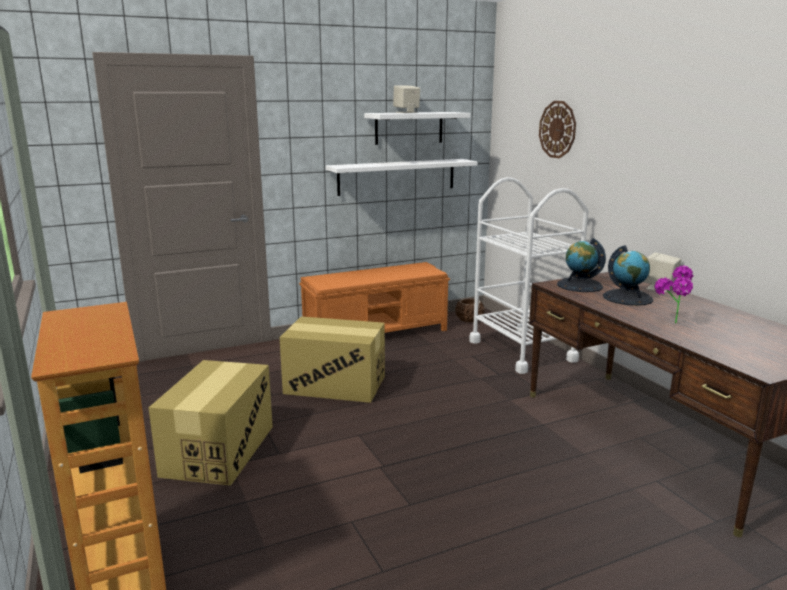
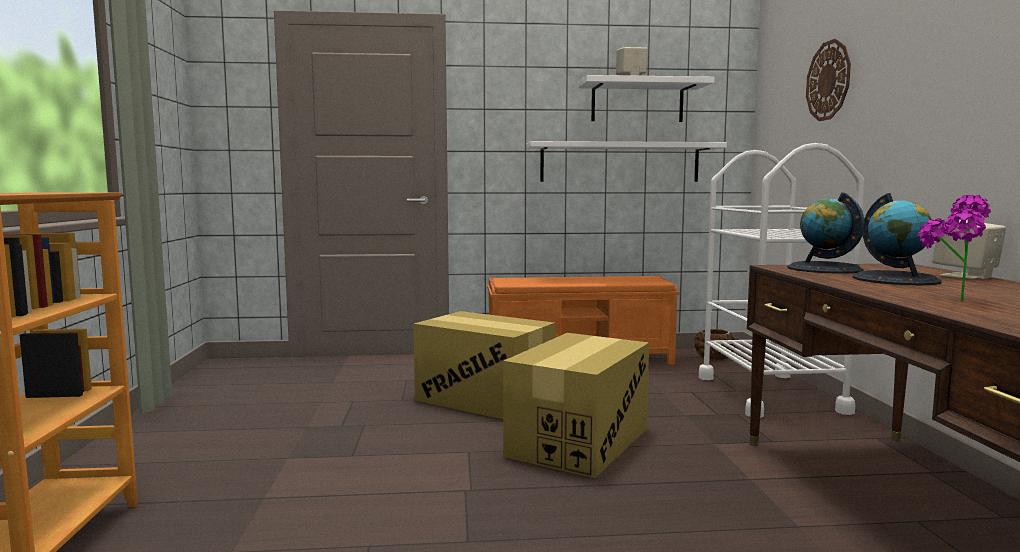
camera: 20 degrees right, 10 degrees down
cardboard box [148,360,273,486] -> cardboard box moved to [503,333,649,478]

